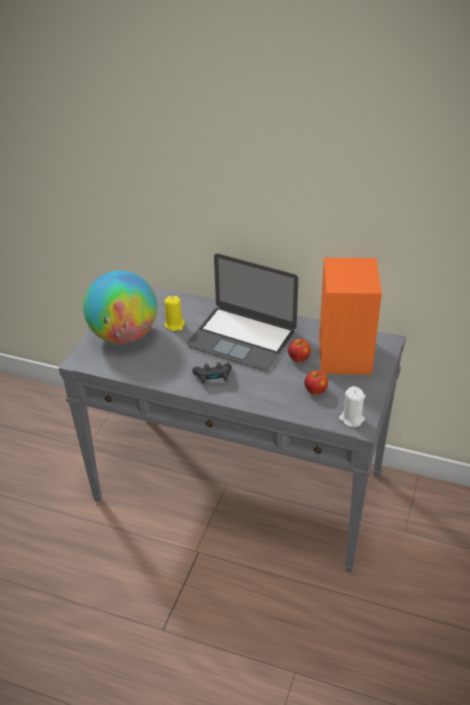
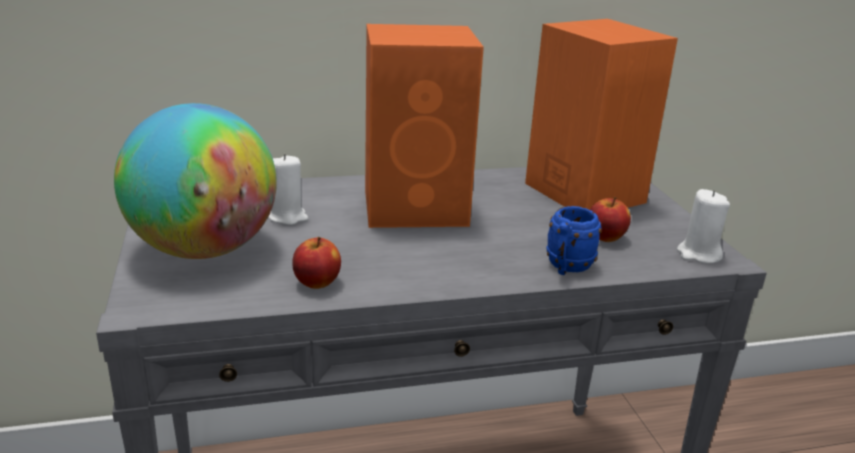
camera: 35 degrees left, 15 degrees down
yellow candle [164,296,185,331] -> white candle [269,154,308,225]
laptop [186,254,298,371] -> orange speaker [365,24,484,228]
black game controller [192,362,232,384] -> none
apple [288,339,311,362] -> apple moved to [292,237,341,289]
none -> blue mug [547,206,602,275]

